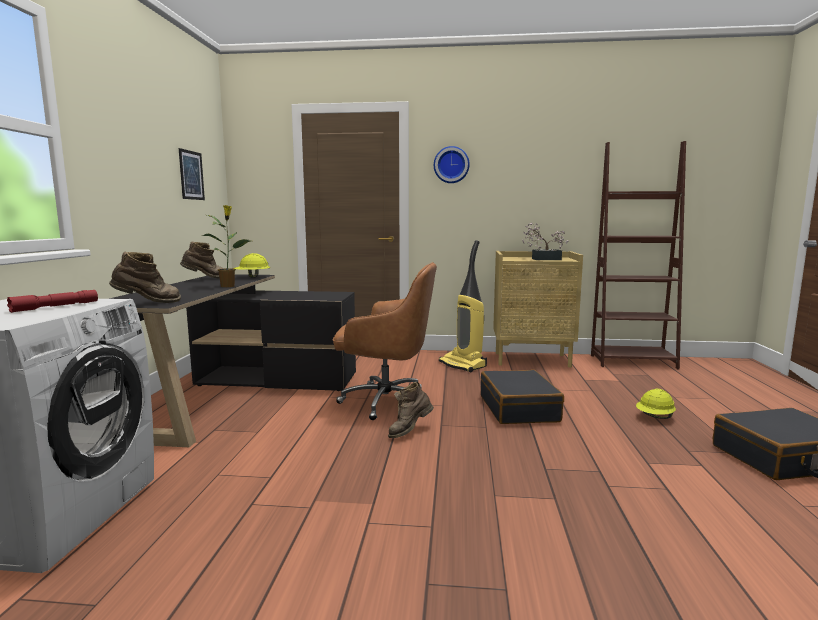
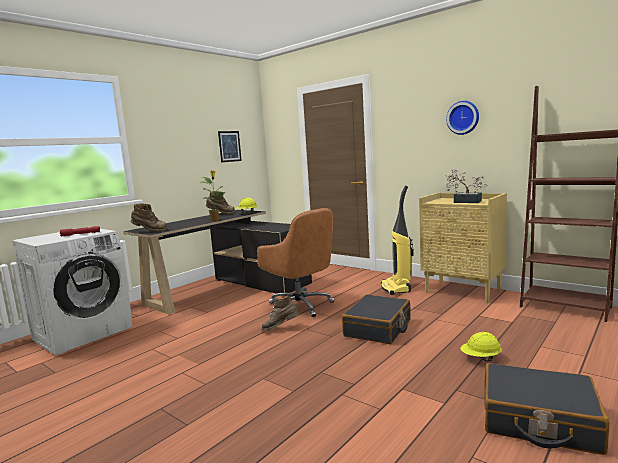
camera: 35 degrees right, 0 degrees up
wall clock [434,146,470,183] -> wall clock moved to [446,101,479,135]

